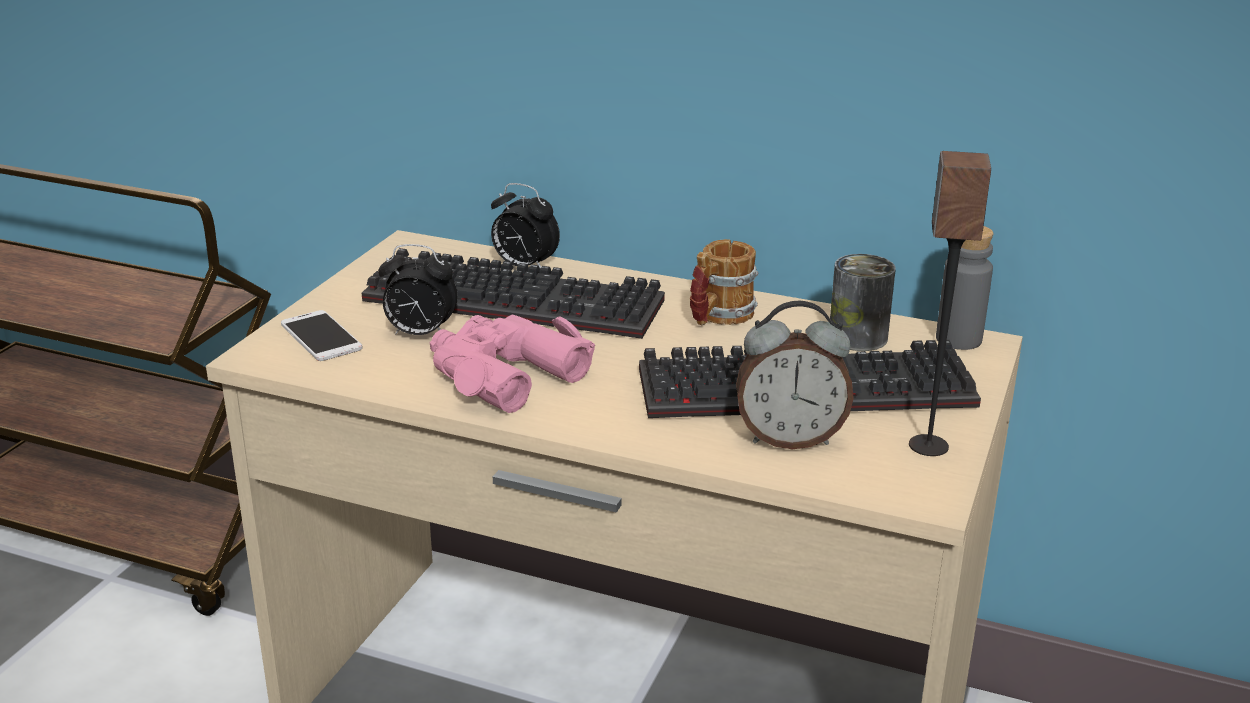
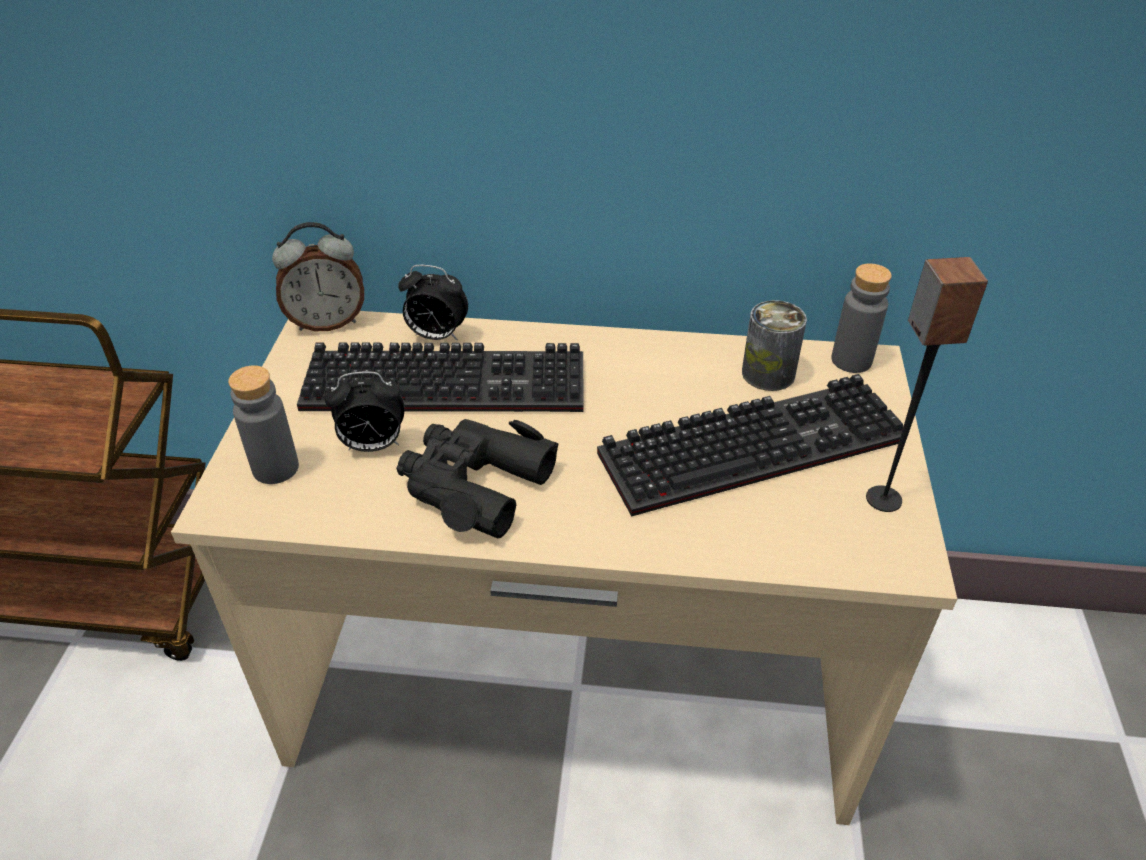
camera: 15 degrees left, 15 degrees up
phone [281,310,363,361] -> grey bottle [228,365,299,484]
pink binoculars [429,315,595,413] -> black binoculars [396,419,559,539]
mug [690,239,758,325] -> none
alarm clock [736,300,854,449] -> alarm clock moved to [272,222,364,331]

